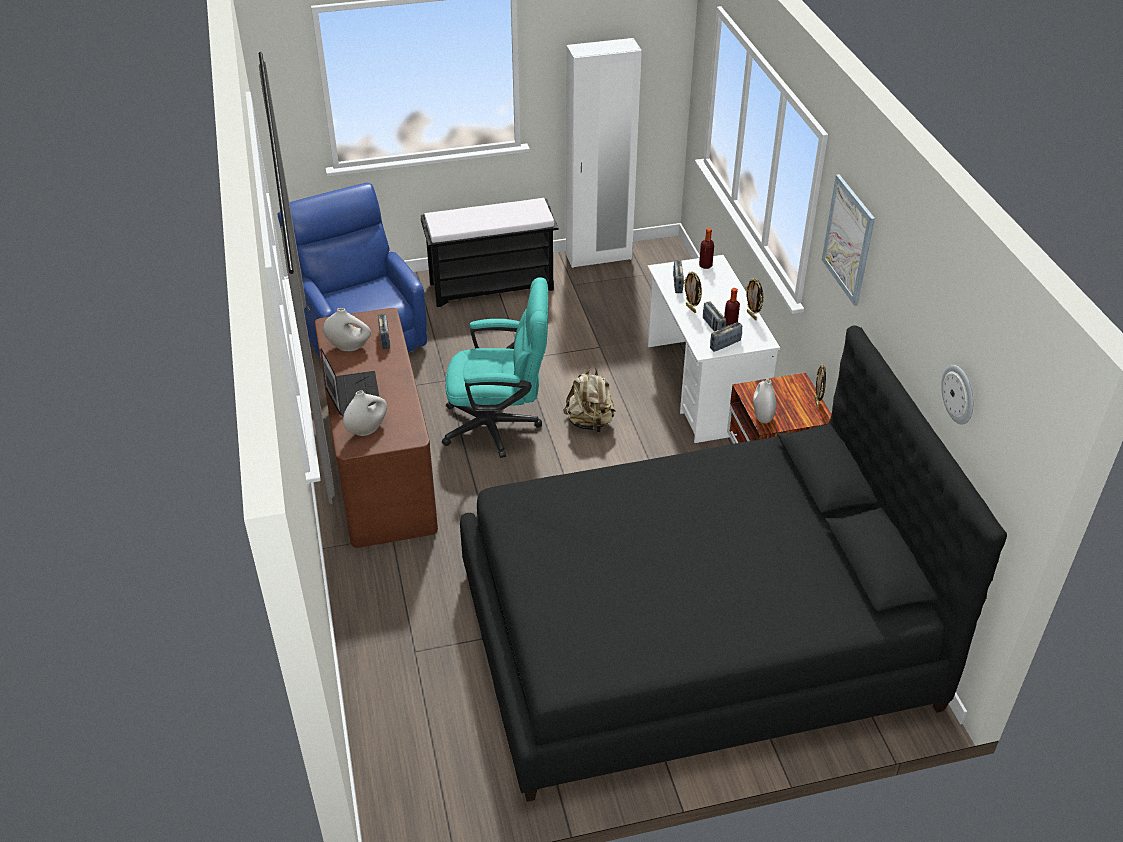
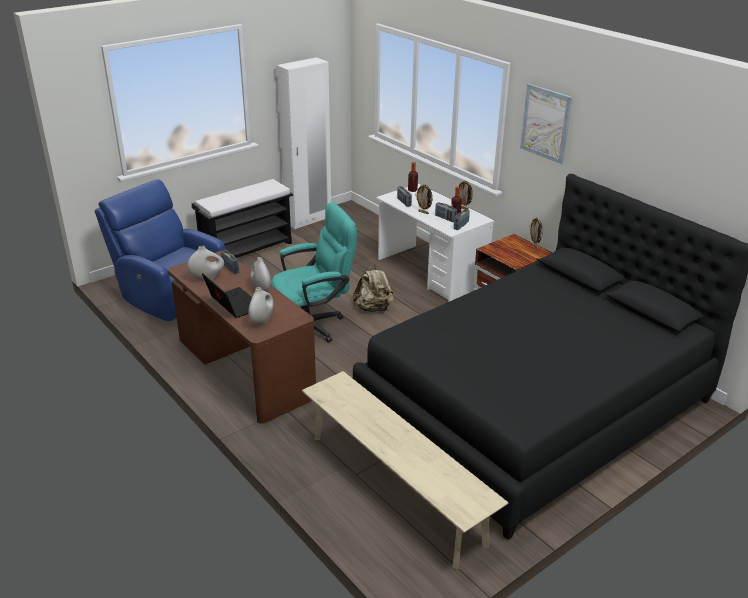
camera: 25 degrees left, 10 degrees down
white vase [753,379,776,423] -> white vase moved to [251,257,271,292]
wall clock [941,365,973,425] -> none
none -> beige bench [302,371,508,569]

